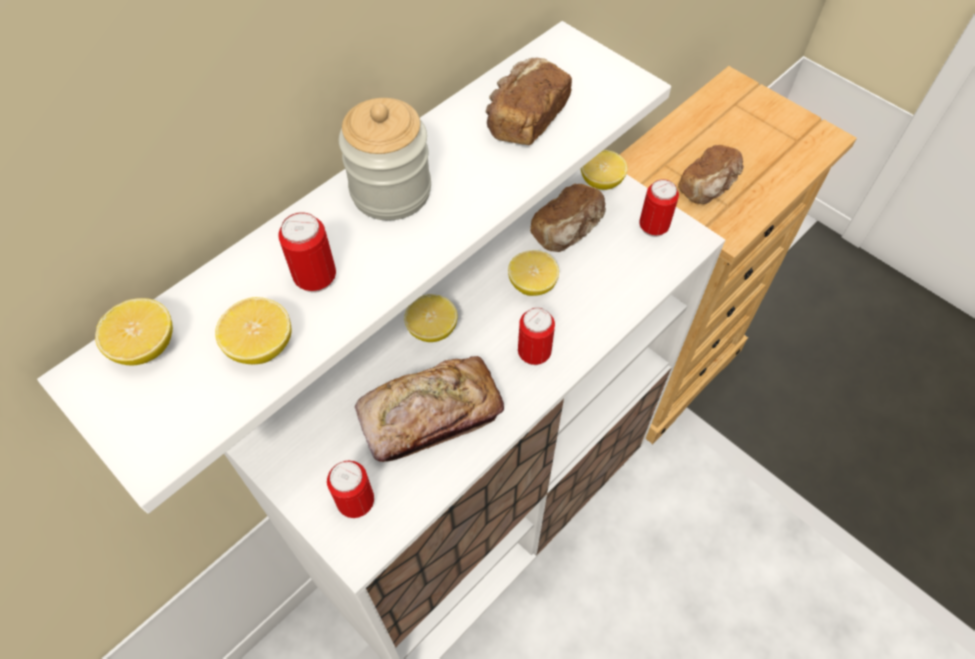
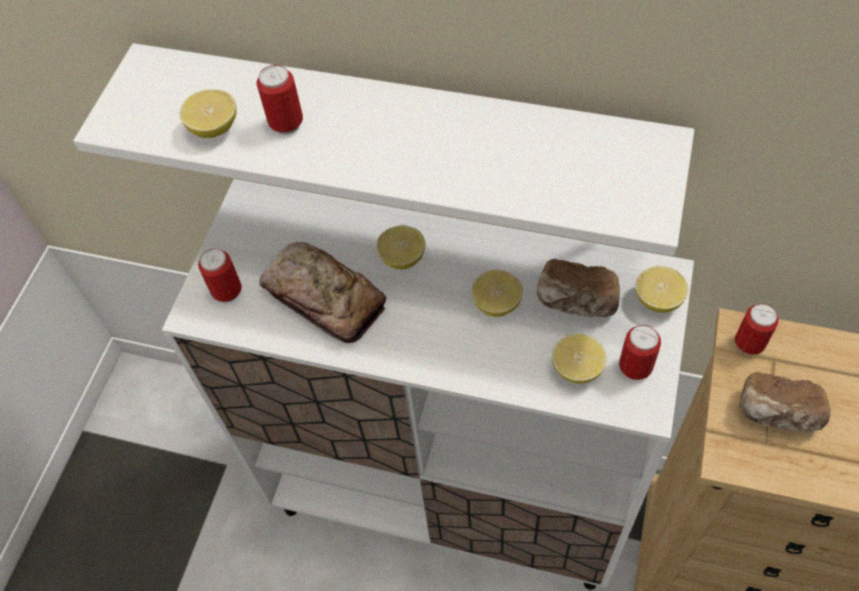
camera: 65 degrees right, 0 degrees up
lemon [95,298,173,365] -> lemon moved to [552,333,607,383]
jar [339,98,431,220] -> none
bread [485,58,572,145] -> none
can [518,308,555,365] -> can moved to [735,304,779,355]

